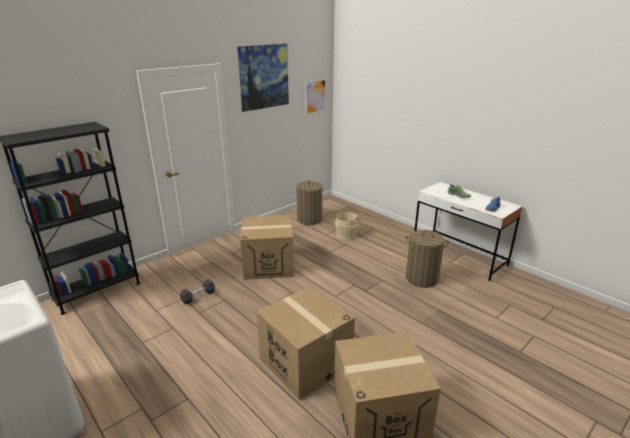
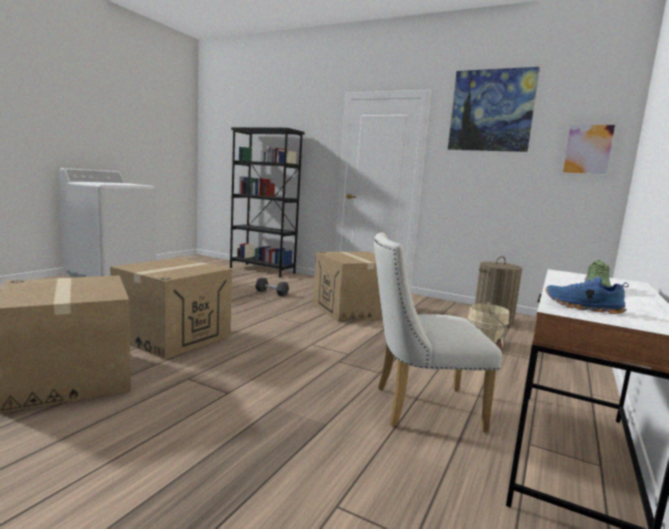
camera: 70 degrees right, 15 degrees down
laundry basket [405,230,449,288] -> white chair [374,232,502,432]

